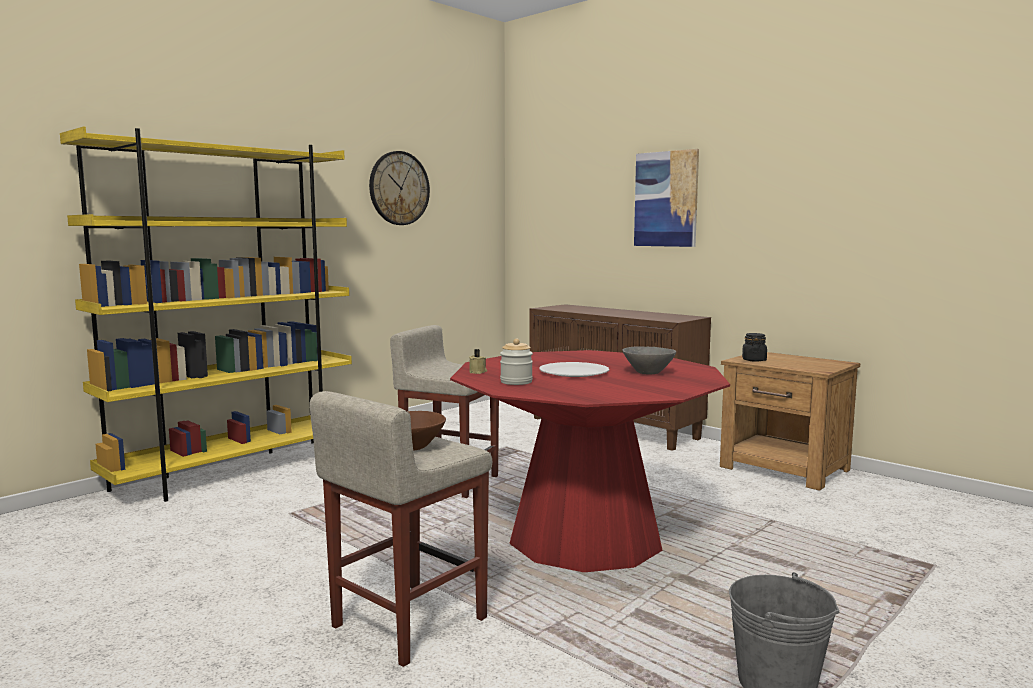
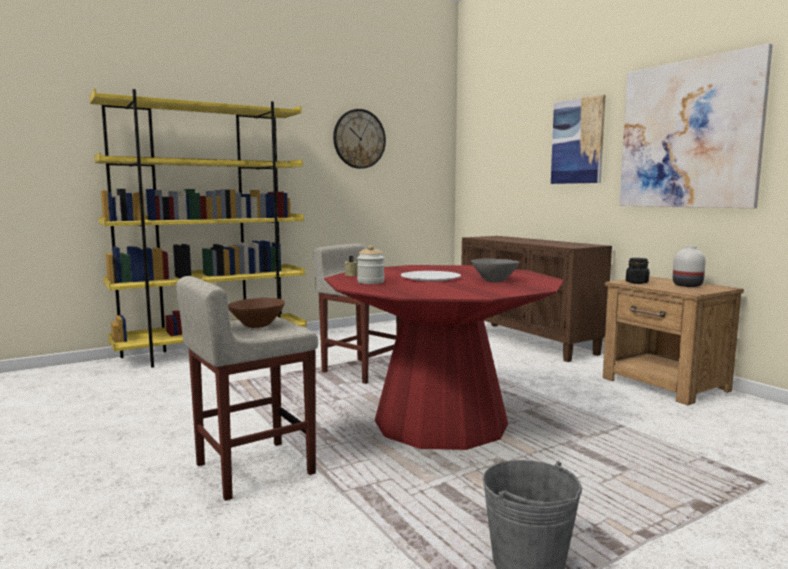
camera: 15 degrees right, 0 degrees up
none -> picture [620,44,773,208]
none -> white vase [673,246,706,287]

